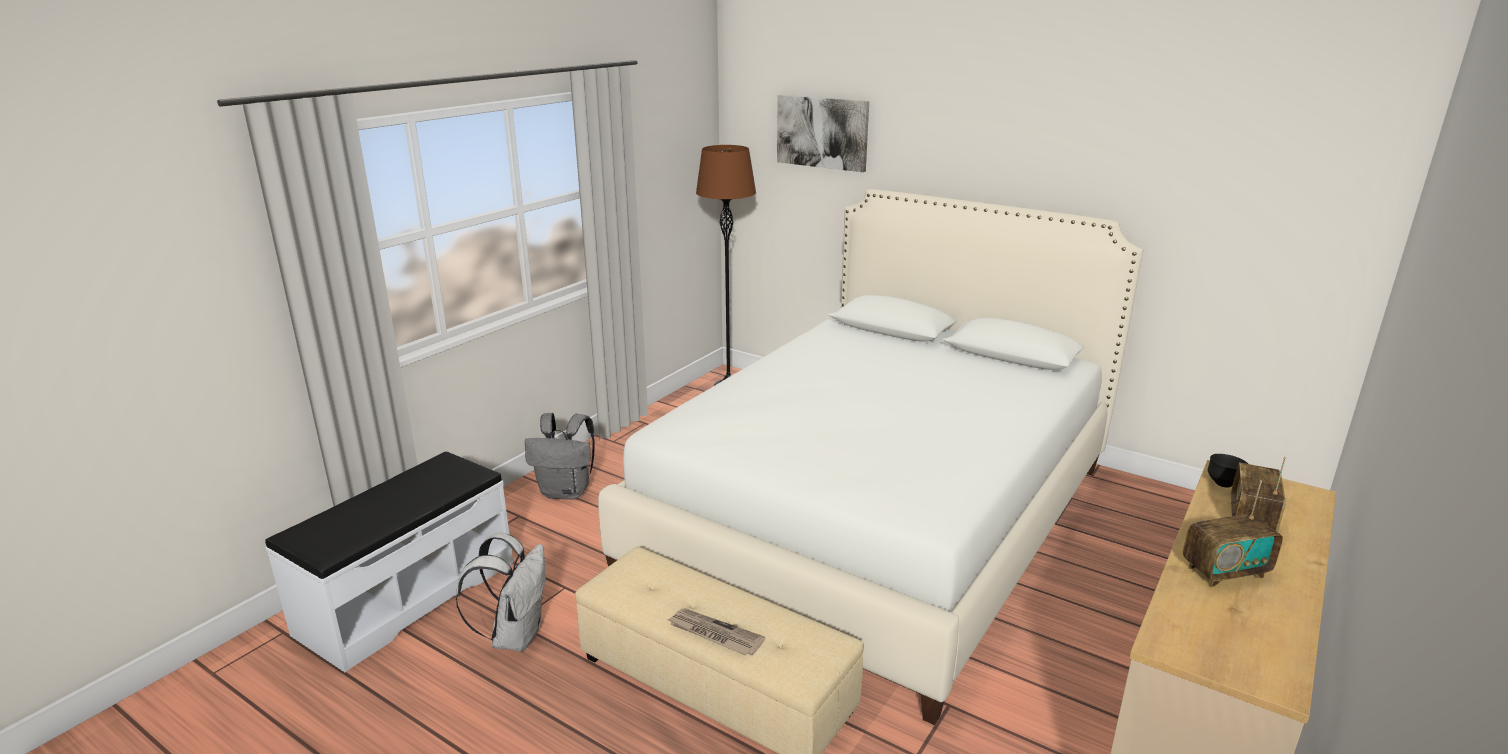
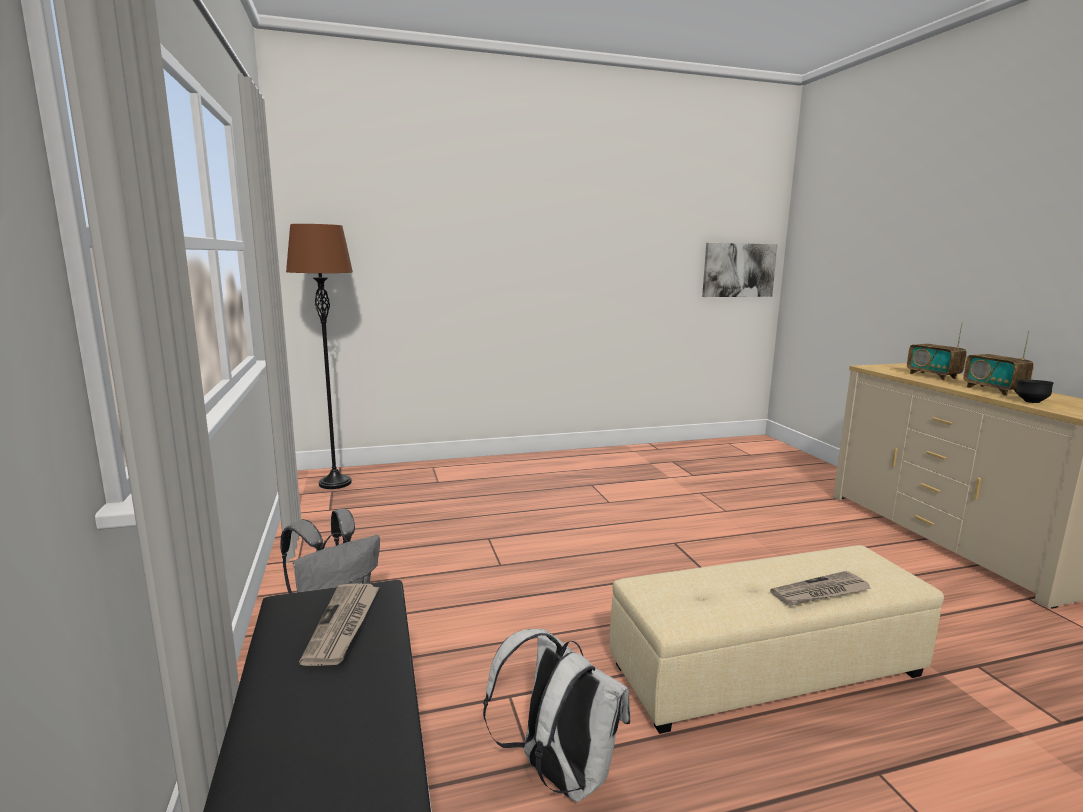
camera: 50 degrees left, 10 degrees down
white bed [598,189,1143,725] -> none
picture [777,95,869,172] -> picture moved to [702,243,778,297]
radio [1183,480,1283,587] -> radio turned 135 degrees clockwise [963,331,1034,396]
black bowl [1208,454,1248,488] -> black bowl moved to [1016,379,1054,403]
none -> newspaper [299,584,379,666]

